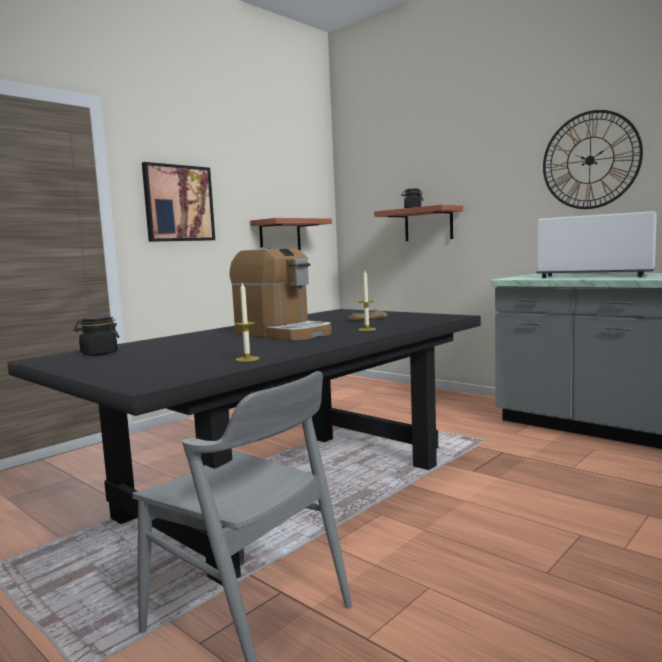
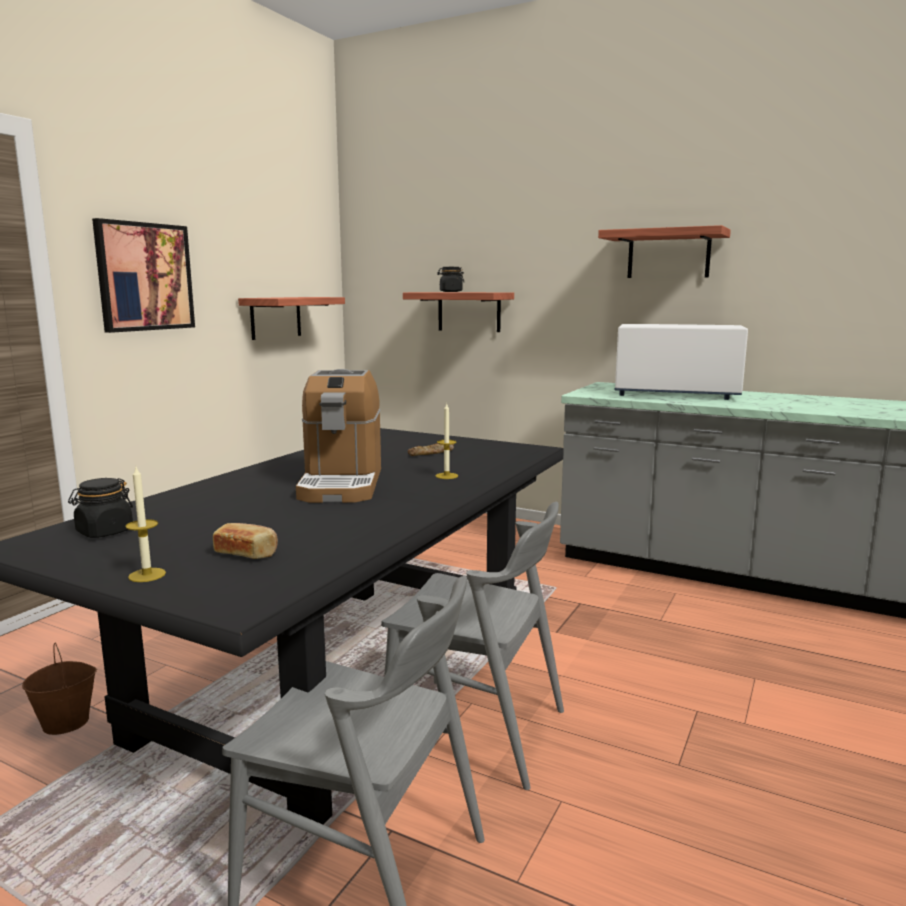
camera: 15 degrees left, 5 degrees up
coffee machine [230,247,331,341] -> coffee machine turned 60 degrees clockwise [296,369,381,503]
candle [235,283,260,362] -> candle moved to [125,467,166,582]
wall clock [543,110,643,209] -> shelf [598,225,731,278]
none -> brown bucket [22,642,97,735]
none -> bread [213,523,278,559]
none -> grey chair [381,502,564,790]

